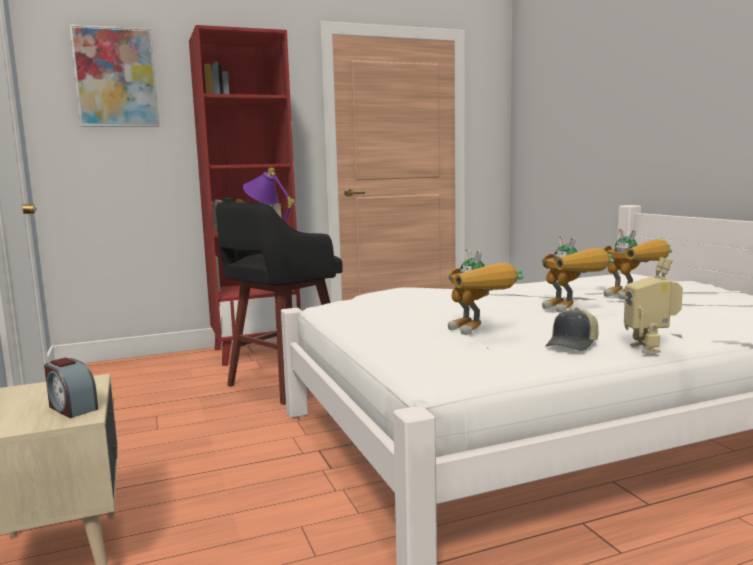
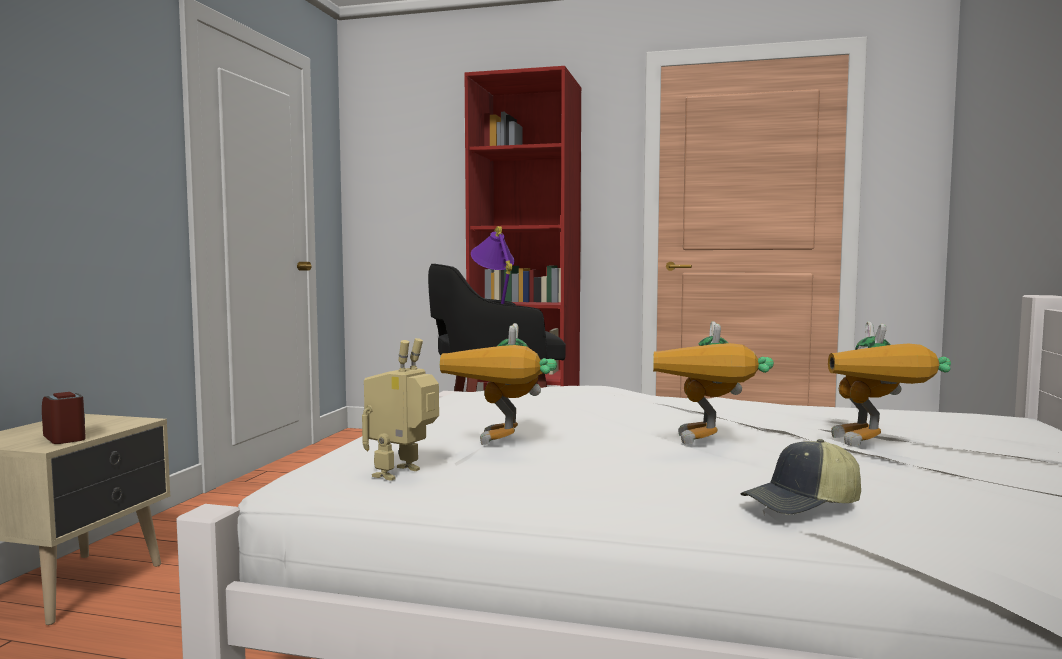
camera: 35 degrees right, 5 degrees down
alarm clock [44,358,98,418] -> alarm clock turned 150 degrees clockwise [42,392,86,444]
picture [69,24,159,126] -> none
cap [546,308,599,351] -> cap moved to [741,439,861,515]
toy robot [624,257,683,354] -> toy robot moved to [362,338,439,481]

